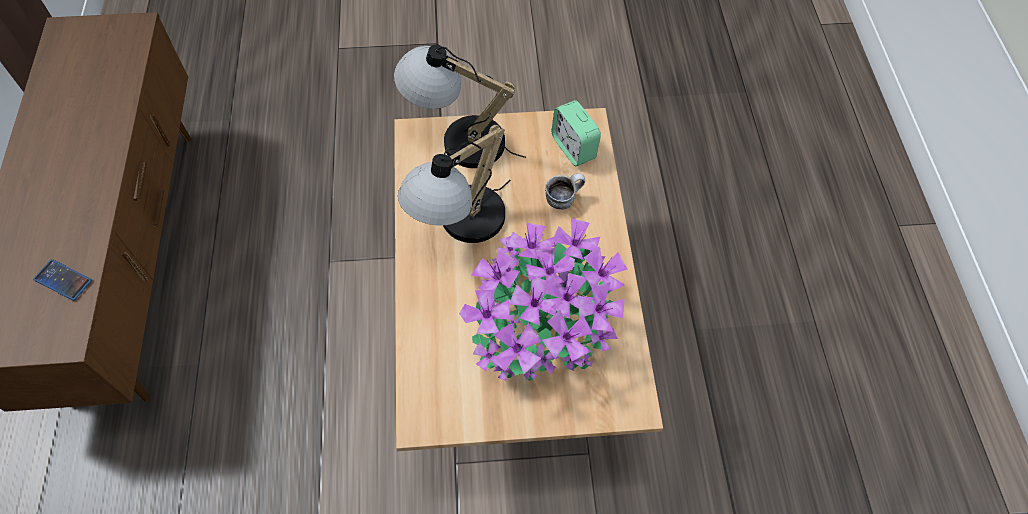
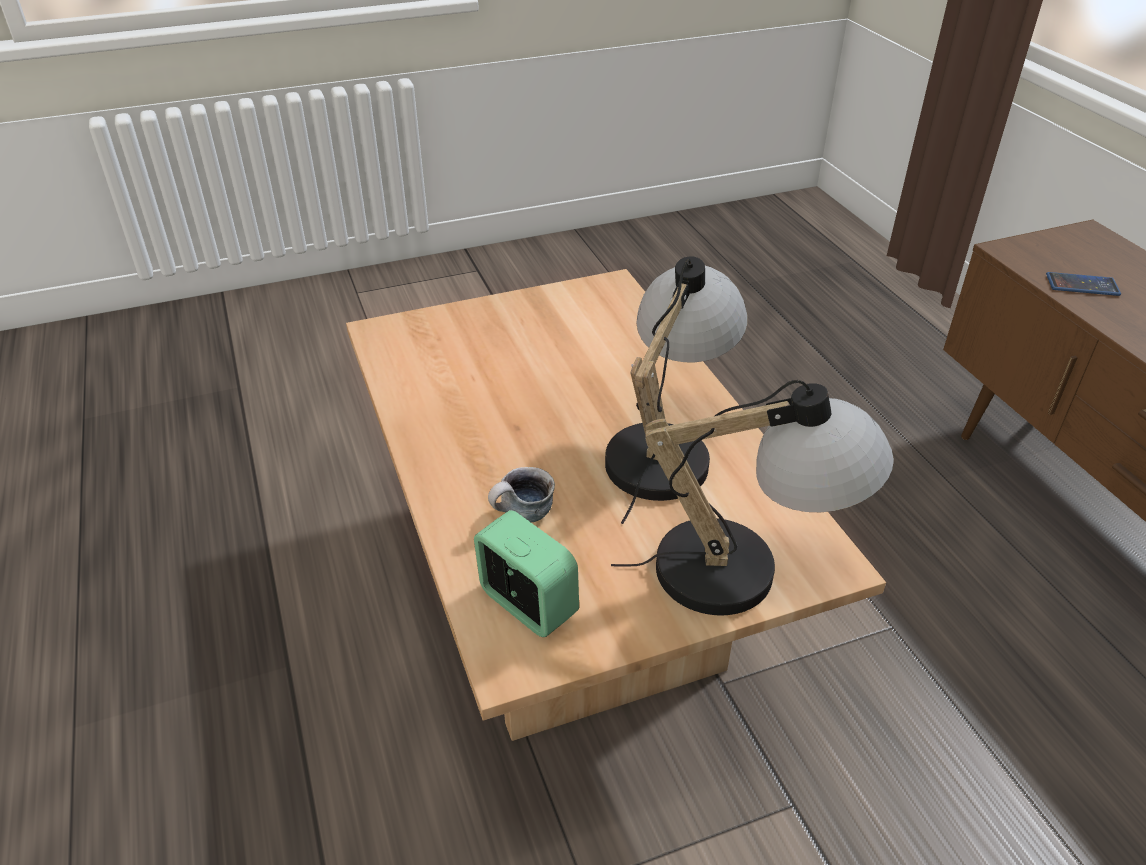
camera: 165 degrees right, 20 degrees down
potted plant [459,218,628,381] -> none

